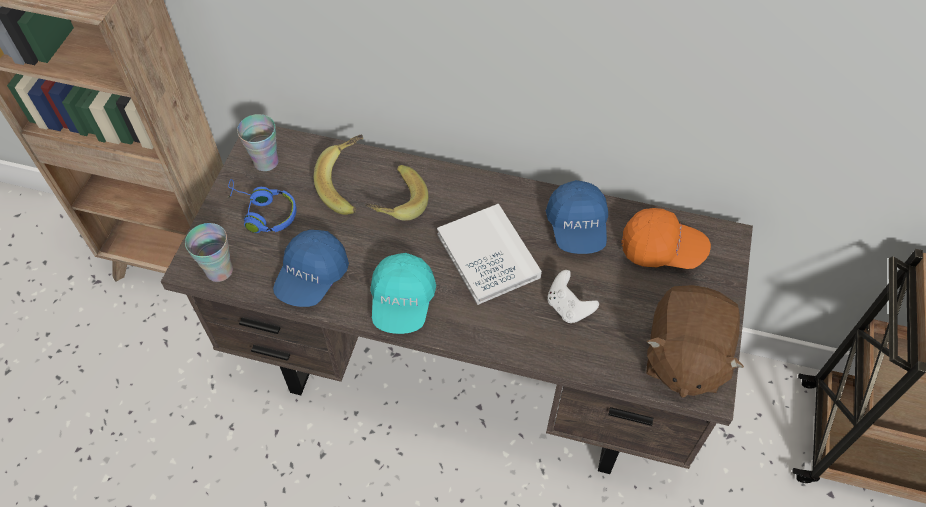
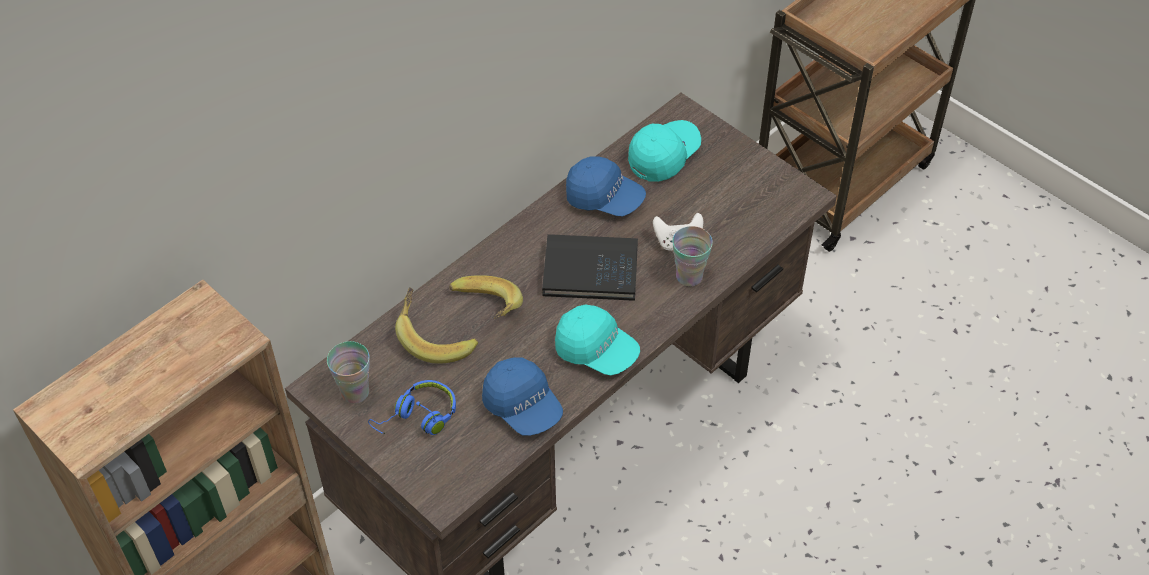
camera: 60 degrees left, 5 degrees down
cup [185,223,233,282] -> cup moved to [672,226,713,286]
white book [437,204,542,305] -> black book [542,234,638,301]
orange cap [621,208,711,269] -> turquoise cap [628,120,701,182]
brown plush toy [646,285,744,398] -> none

